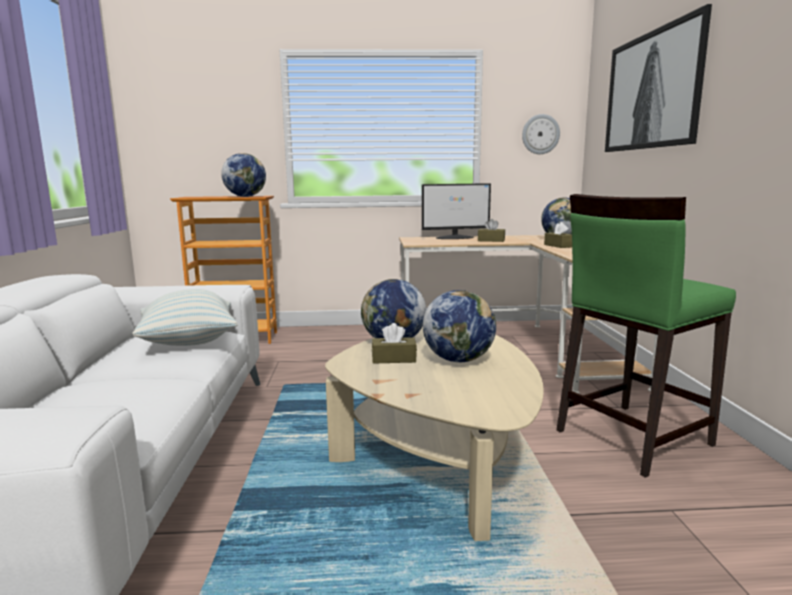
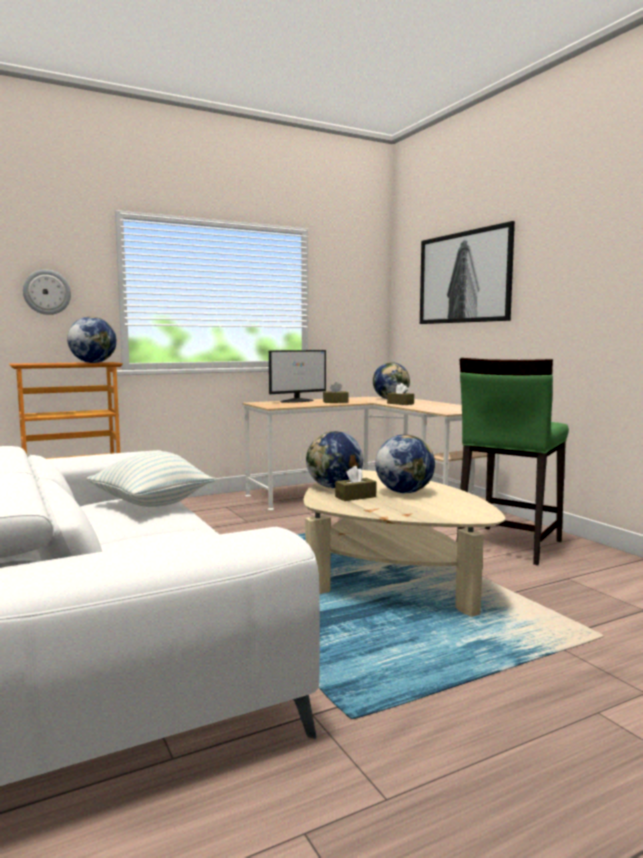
camera: 25 degrees left, 5 degrees down
wall clock [522,114,560,154] -> wall clock moved to [23,270,71,315]

